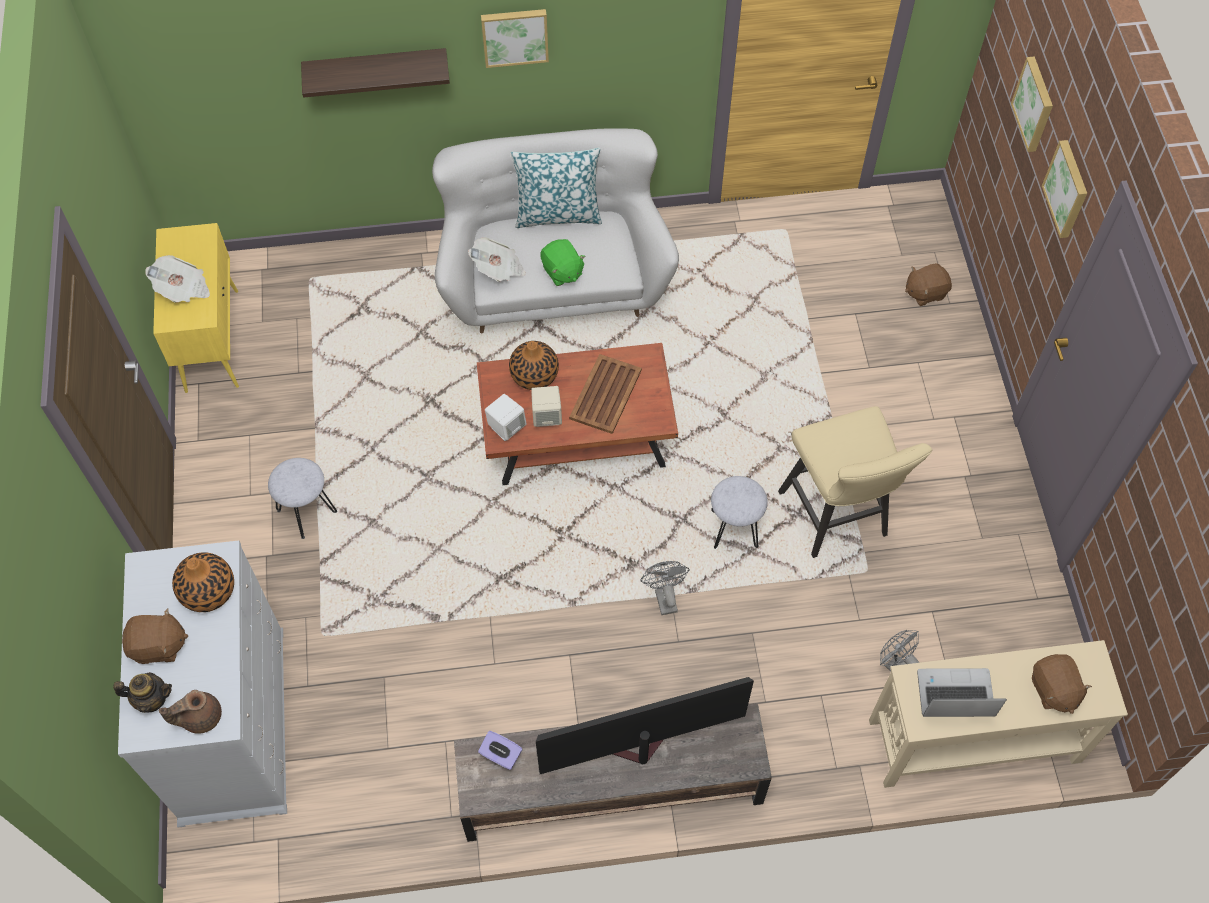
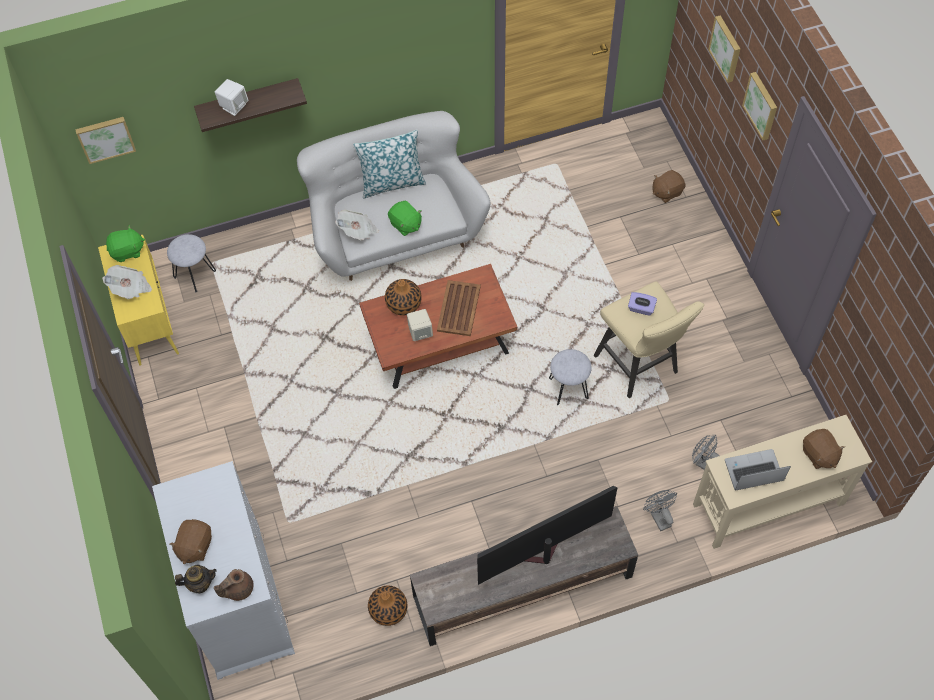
camera: 10 degrees left, 0 degrees up
brown plush toy [122,608,188,664] -> brown plush toy turned 120 degrees clockwise [169,519,212,564]
vase [172,552,234,612] -> vase moved to [368,586,407,626]
grey stool [268,458,337,539] -> grey stool moved to [167,234,216,292]
purple tissue box [478,731,523,770] -> purple tissue box moved to [628,292,657,316]
picture [481,9,549,68] -> picture moved to [75,117,136,164]
white speaker [485,394,527,441] -> white speaker moved to [215,79,248,116]
grey fan [640,561,689,615] -> grey fan moved to [643,490,677,531]
none -> green plush toy [106,225,145,262]

